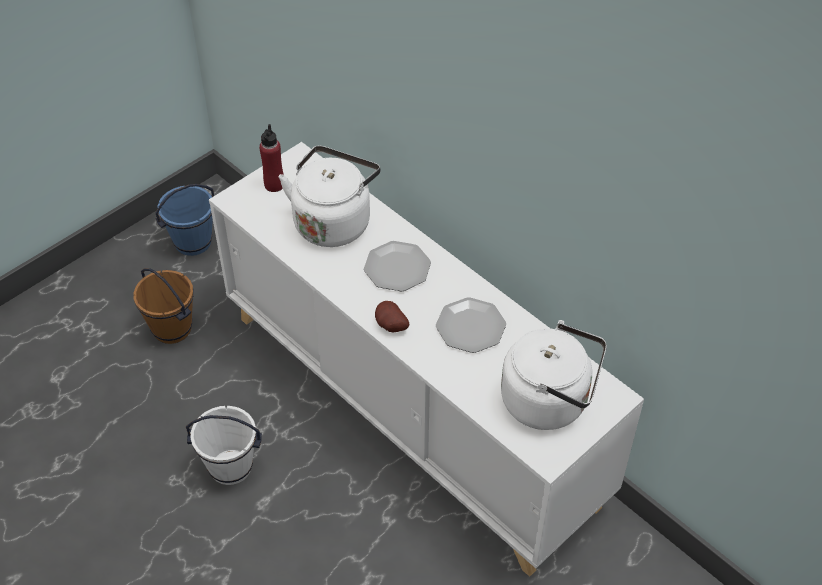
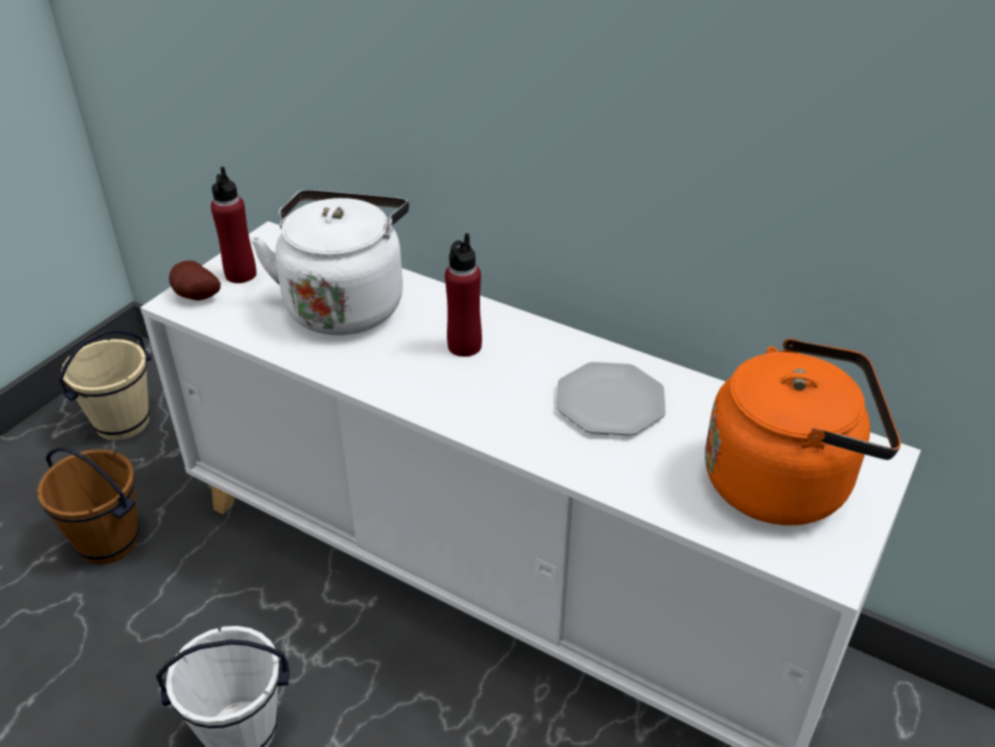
camera: 15 degrees left, 10 degrees down
blue bucket [155,184,214,256] -> beige bucket [59,329,151,441]
plate [364,241,431,291] -> red bottle [445,233,482,357]
potato [375,301,409,332] -> potato moved to [169,260,221,301]
white kettle [501,320,607,430] -> orange kettle [705,339,901,525]

